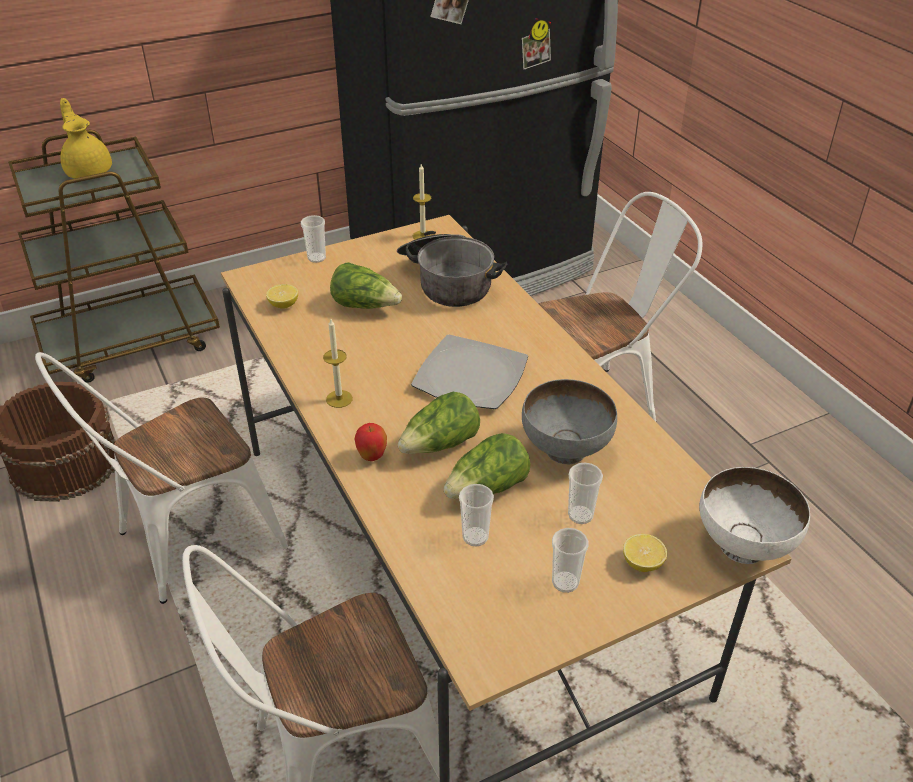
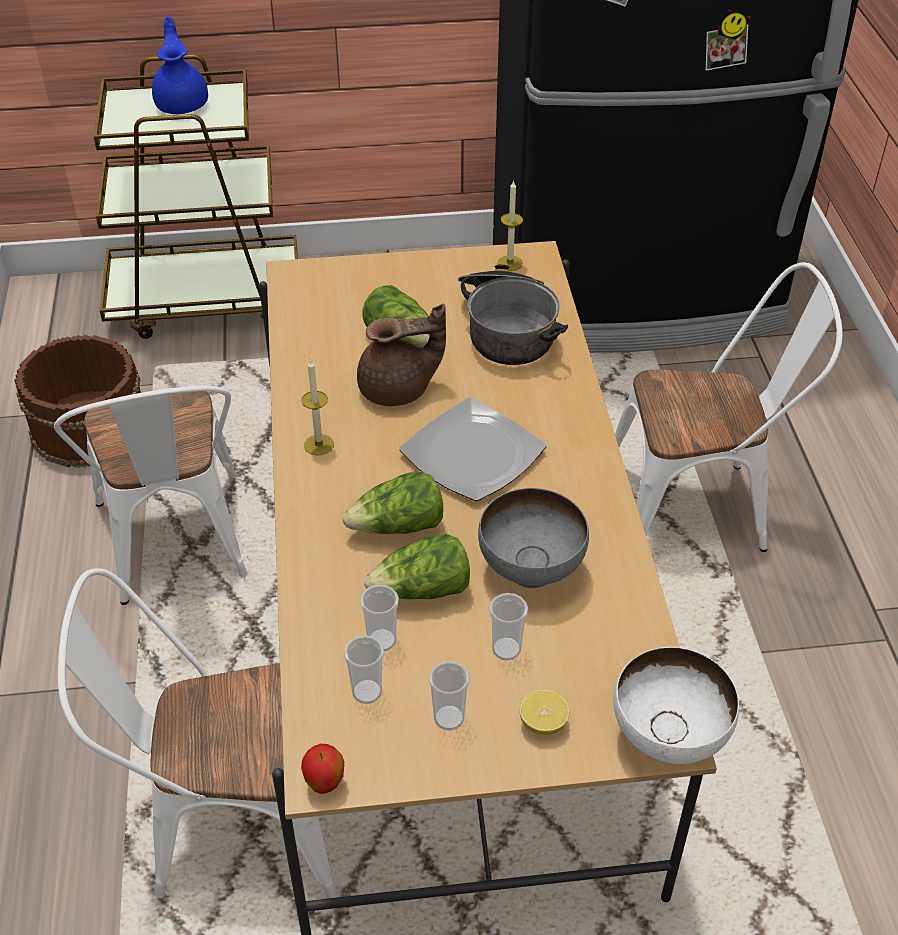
camera: 20 degrees right, 5 degrees up
white chair [35,352,288,604] -> white chair turned 90 degrees counterclockwise [54,385,248,605]
yellow teapot [60,98,112,178] -> blue teapot [152,16,208,114]
lemon [266,284,298,309] -> none
cup [301,215,326,263] -> cup moved to [344,635,384,704]
apple [354,423,387,461] -> apple moved to [301,744,344,794]
none -> brown teapot [357,304,446,406]

